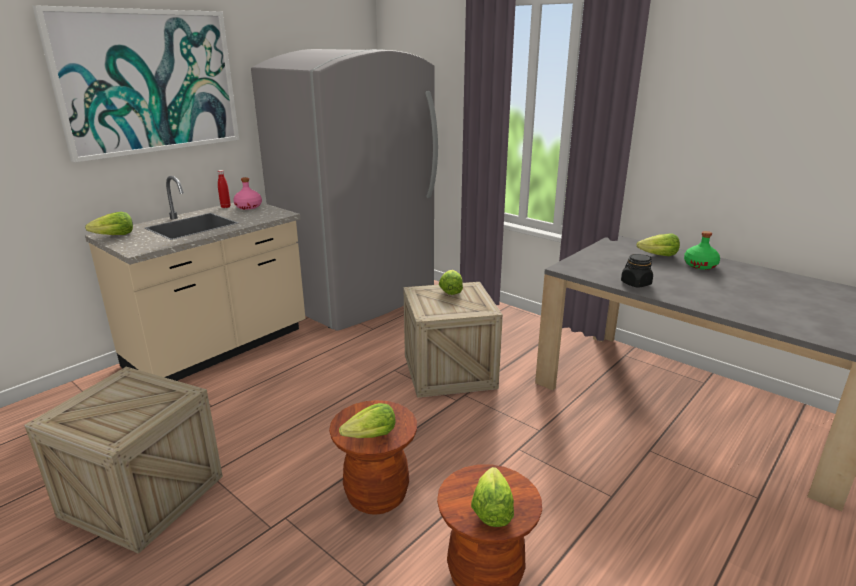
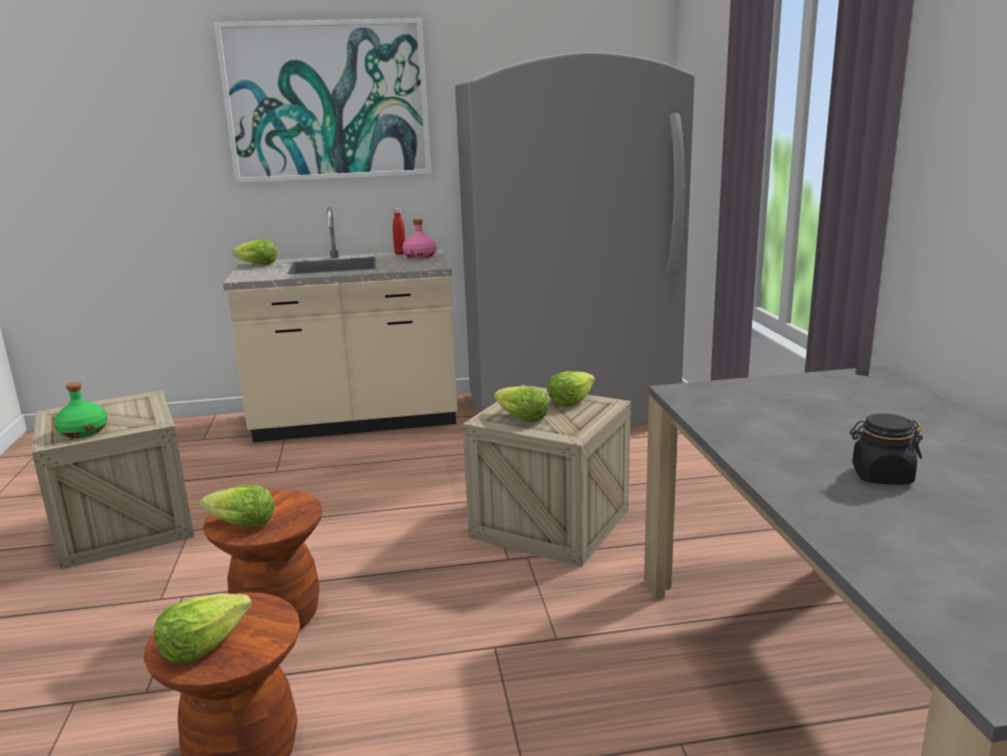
camera: 40 degrees right, 5 degrees down
black jar [621,254,653,288] -> black jar moved to [850,413,923,485]
lettuce [637,234,680,256] -> lettuce moved to [494,386,548,422]
green bottle [684,231,720,270] -> green bottle moved to [54,382,108,438]

